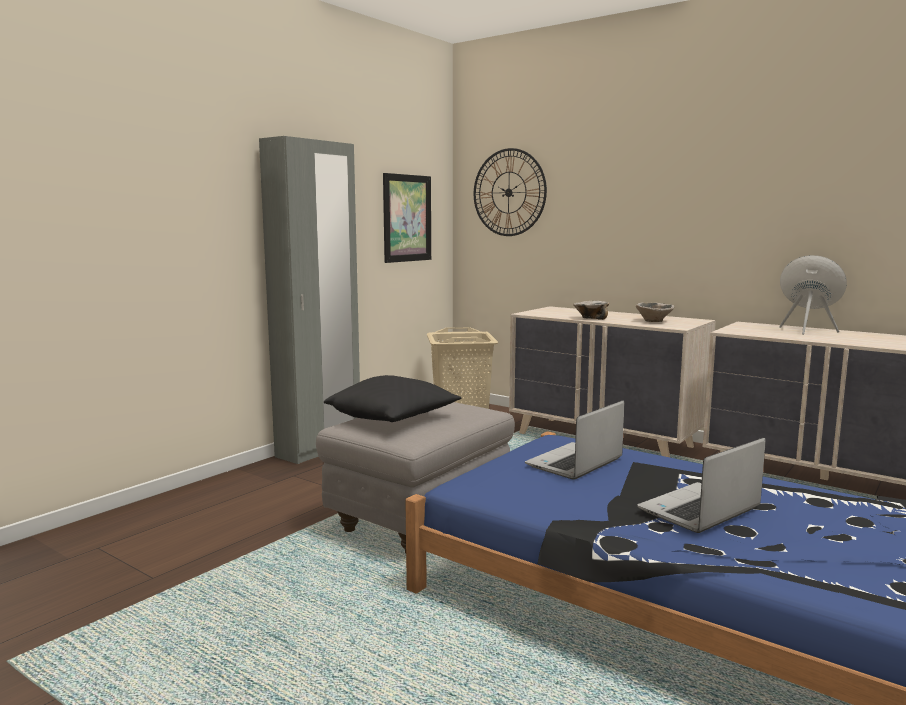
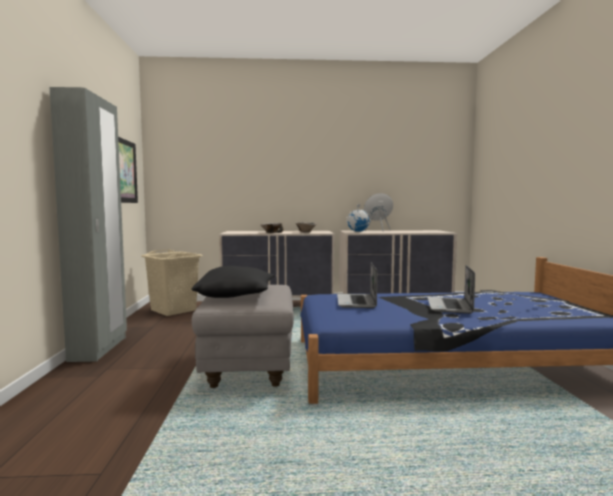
camera: 40 degrees left, 5 degrees down
wall clock [474,148,547,236] -> none
none -> globe [346,203,371,232]

